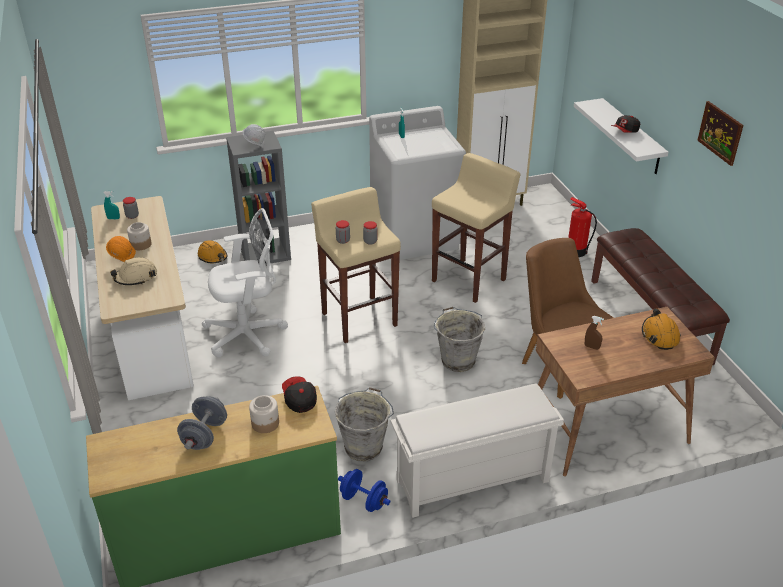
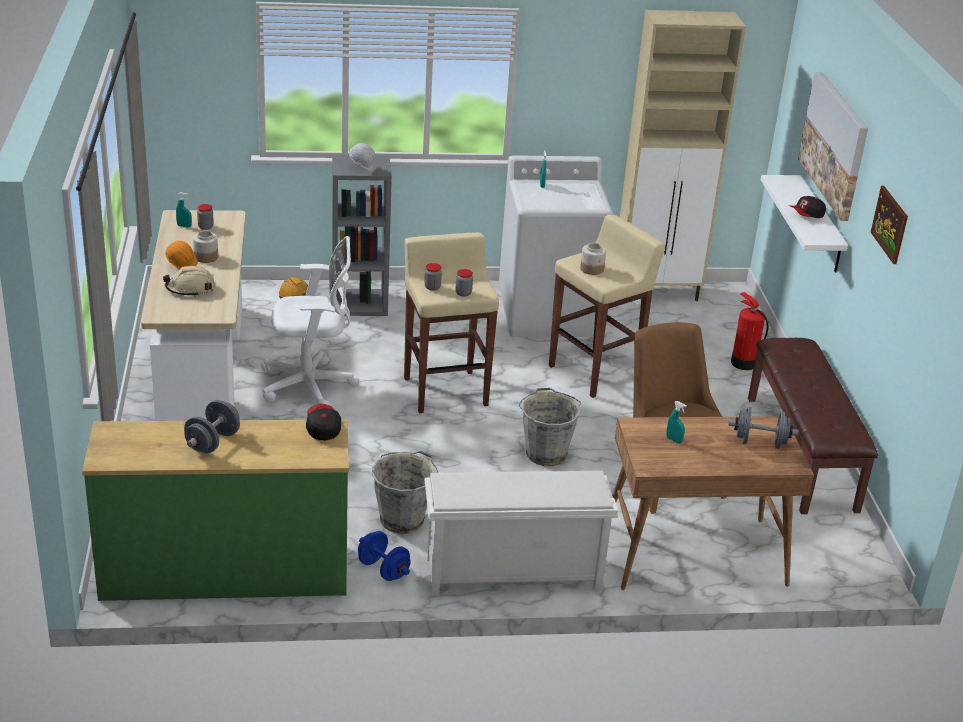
camera: 10 degrees right, 5 degrees down
jar [249,395,279,433] -> jar moved to [580,243,606,275]
brown spray bottle [585,316,604,350] -> turquoise spray bottle [666,401,687,444]
orange hard hat [642,309,681,350] -> grey dumbbell [728,407,799,449]
none -> picture [798,72,868,221]

